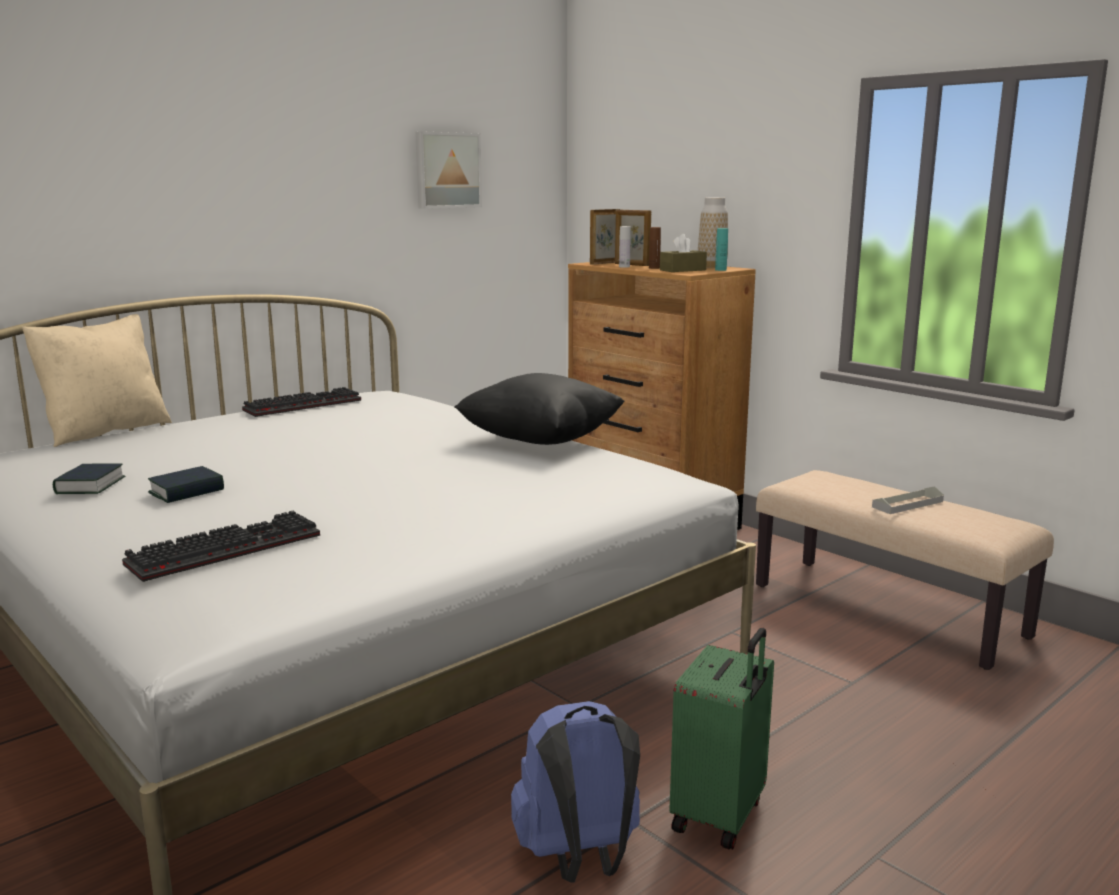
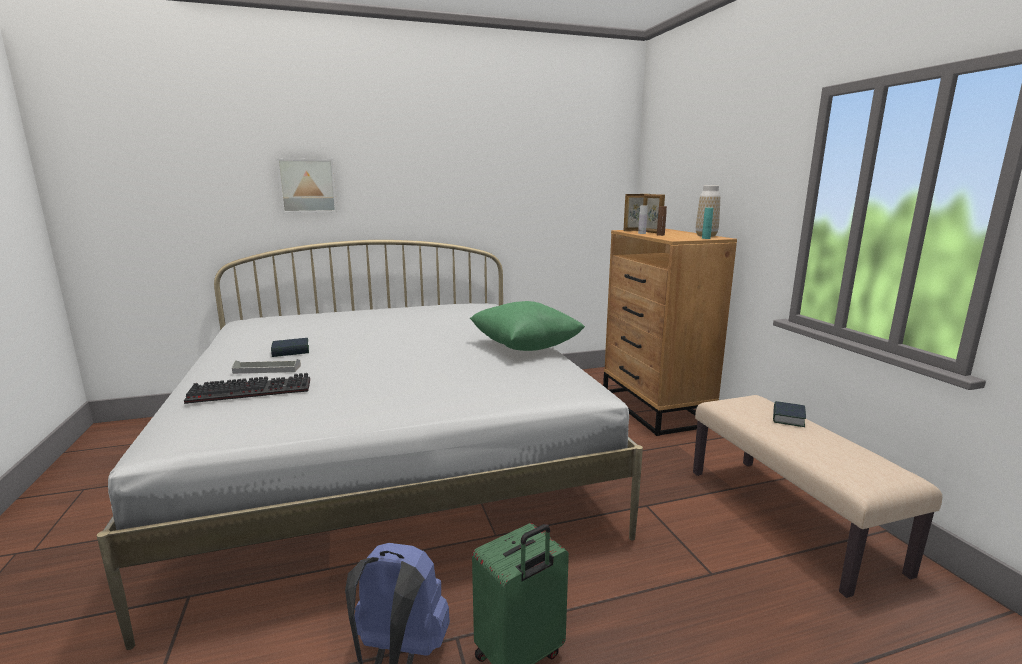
camera: 25 degrees right, 0 degrees up
beige pillow [22,314,172,447] -> none
book [53,463,126,494] -> book moved to [773,401,806,427]
keyboard [242,387,361,417] -> none
picture [415,131,482,209] -> picture moved to [276,159,337,213]
black pillow [454,373,625,445] -> green pillow [470,301,585,351]
brown tissue box [660,234,707,272] -> none
grey tray [872,486,944,514] -> grey tray moved to [232,359,301,374]

